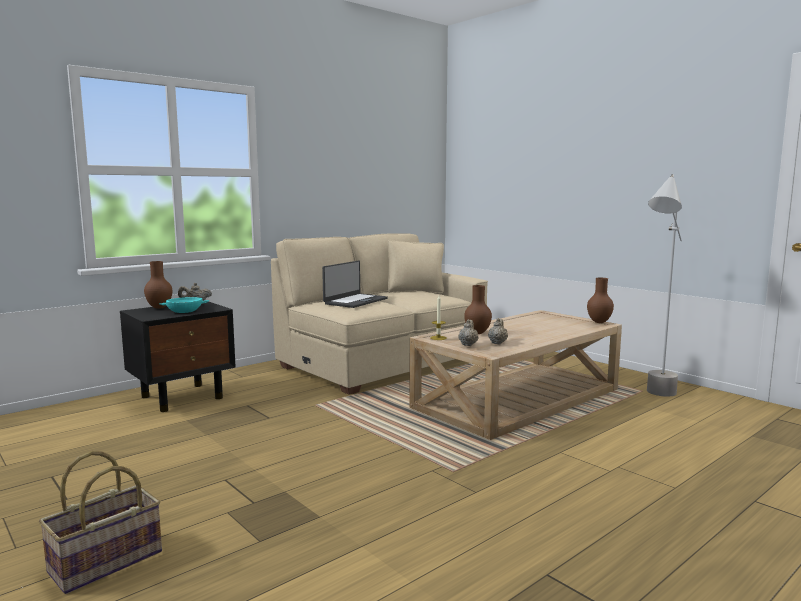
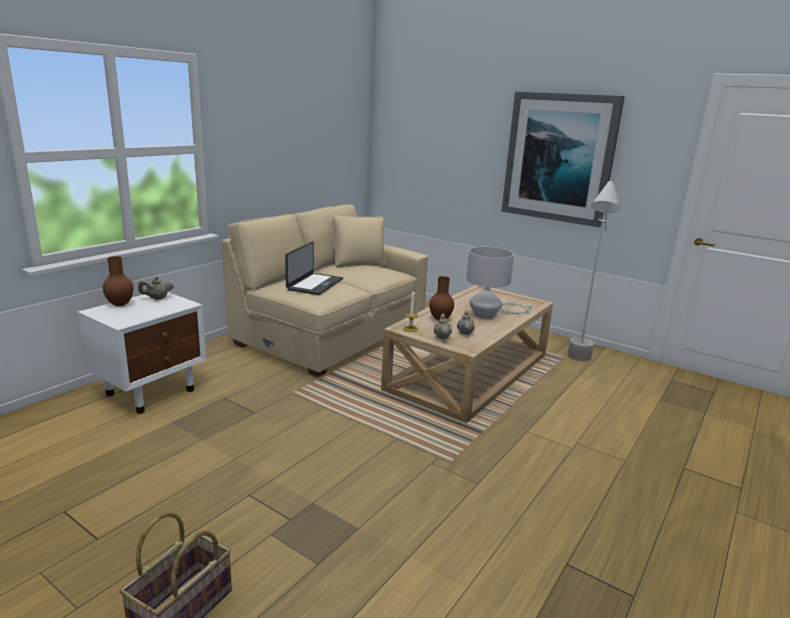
camera: 15 degrees left, 10 degrees up
black nightstand [120,301,236,412] -> white nightstand [78,292,206,414]
turquoise bowl [159,297,209,313] -> none
brown vase [587,278,614,323] -> none
none -> grey table lamp [466,247,532,318]
none -> picture [502,92,625,227]

